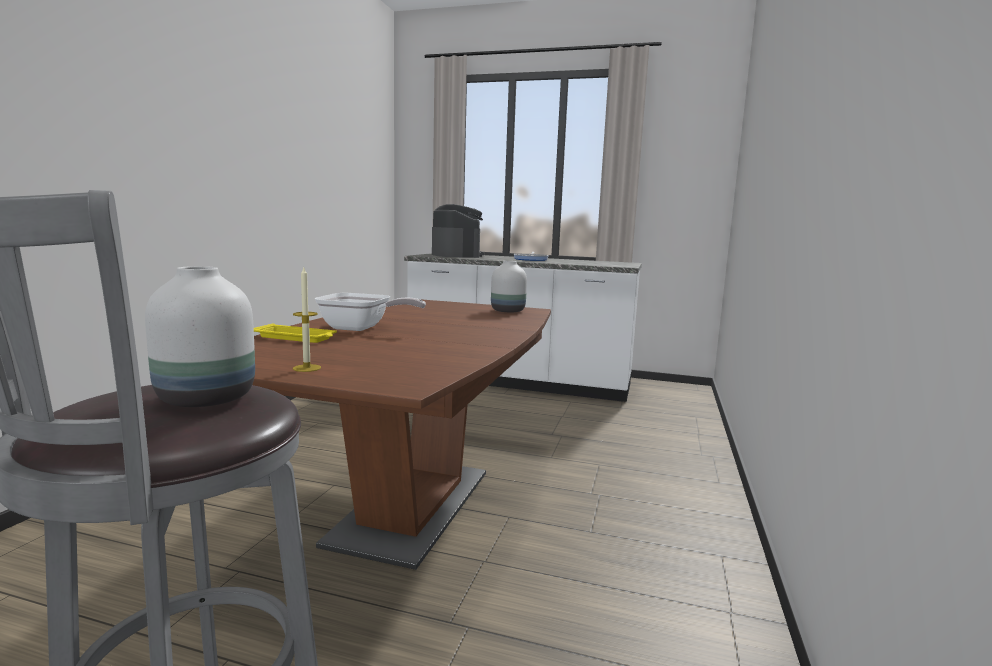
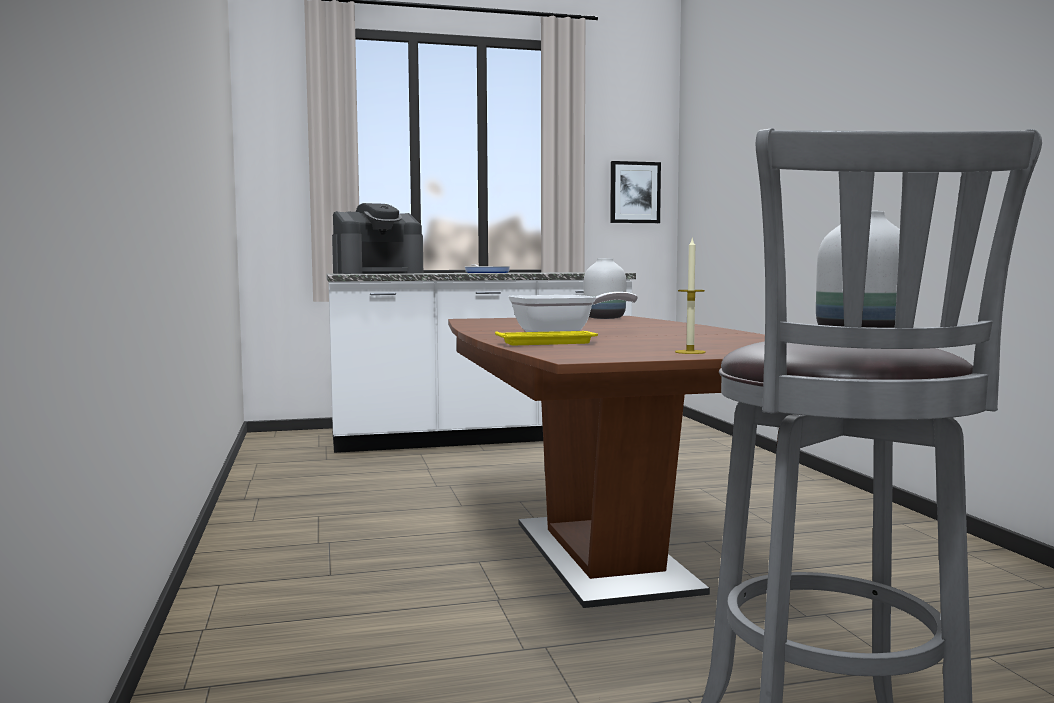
camera: 30 degrees left, 5 degrees down
coffee machine [432,204,484,258] -> coffee machine turned 105 degrees clockwise [332,203,423,274]
none -> picture [610,161,661,223]

